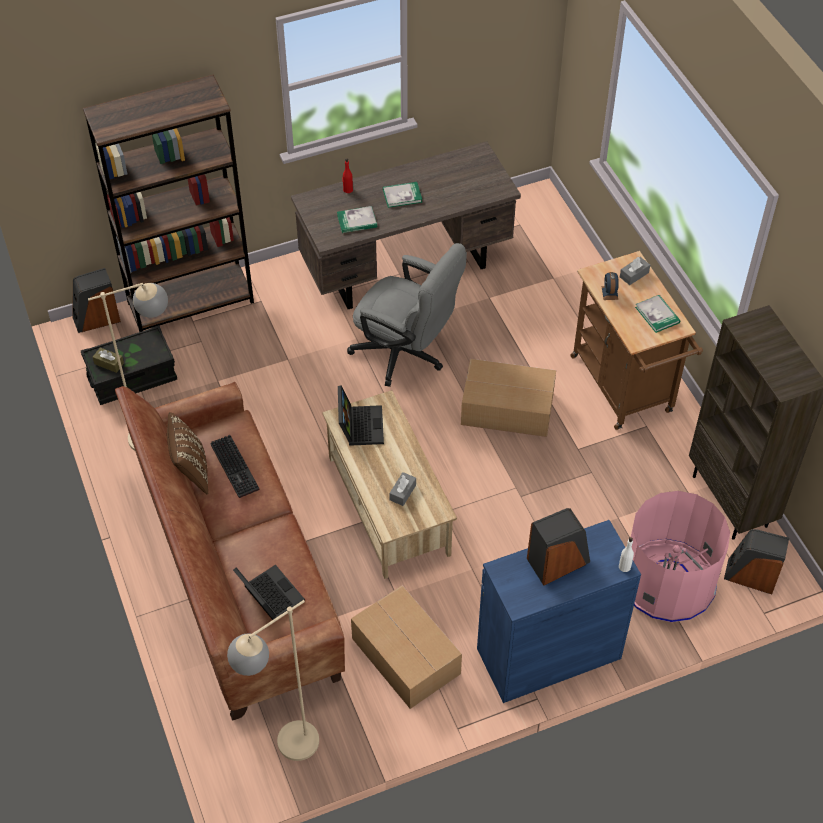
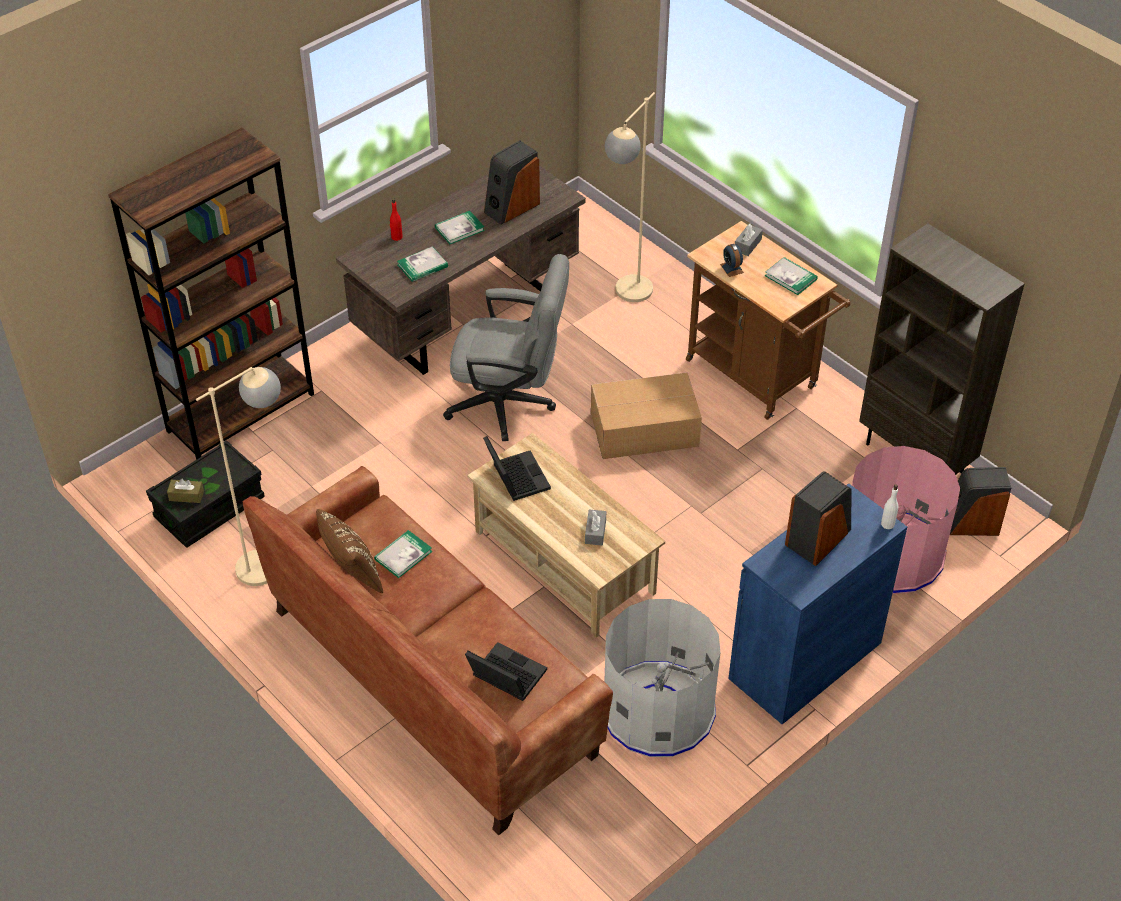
camera: 20 degrees left, 5 degrees down
speaker [73,268,121,333] -> speaker moved to [484,140,540,225]
keyboard [210,435,260,498] -> book [374,530,432,578]
beige floor lamp [227,600,319,761] -> beige floor lamp moved to [605,92,655,302]
cardboard box [351,586,462,709] -> grey trash can [604,599,720,757]

